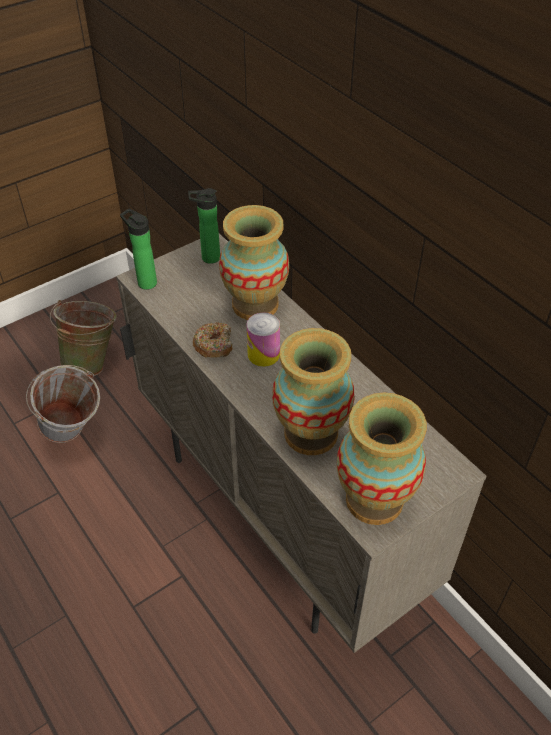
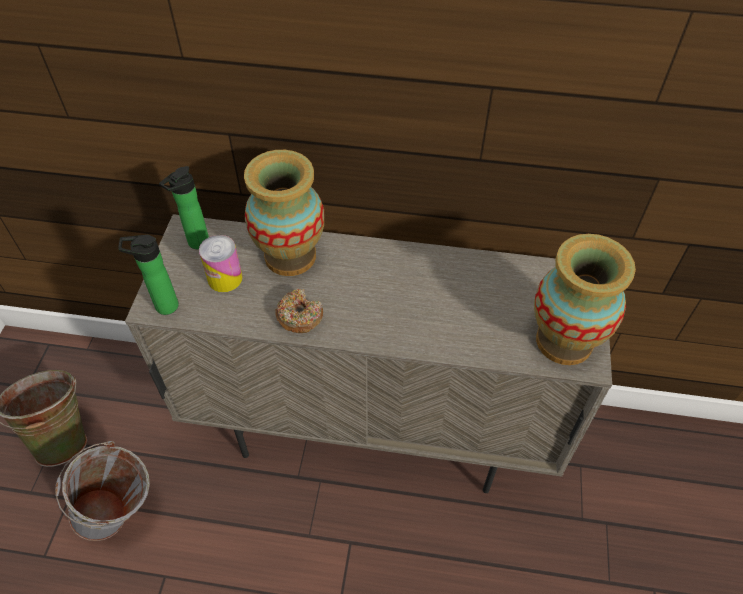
camera: 45 degrees left, 5 degrees up
can [247,313,280,367] -> can moved to [199,235,242,292]
vase [272,328,355,455] -> none

